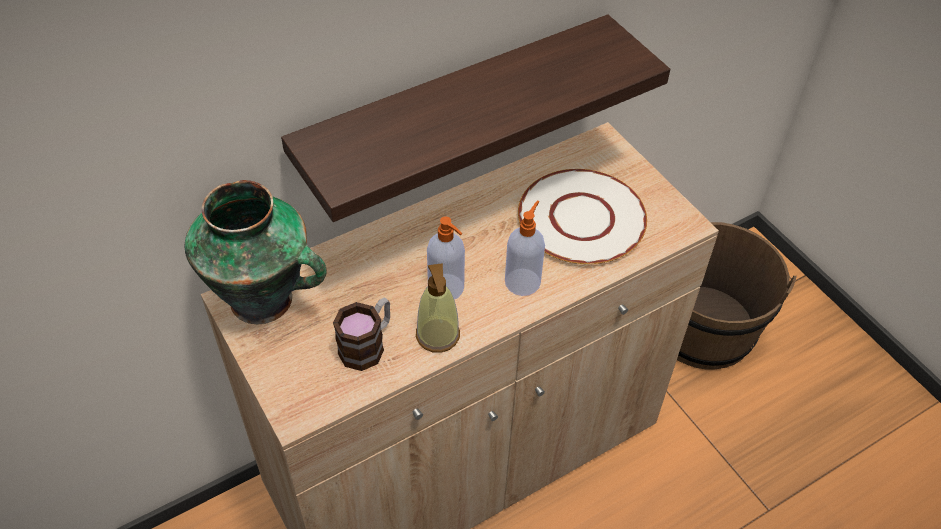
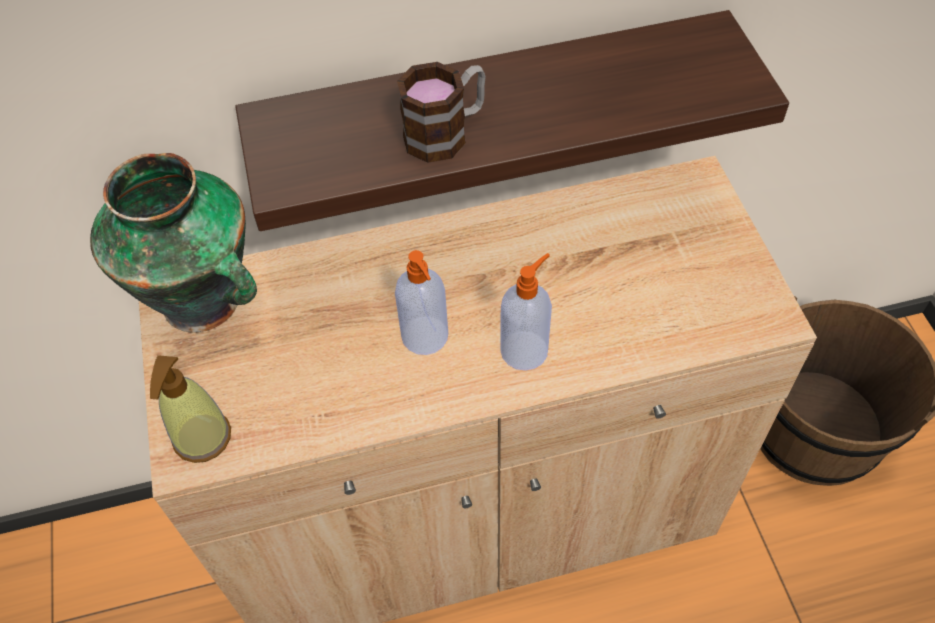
camera: 20 degrees right, 5 degrees up
mug [333,297,390,371] -> mug moved to [397,62,486,163]
soap dispenser [416,263,460,353] -> soap dispenser moved to [150,355,231,463]
white plate [518,169,647,264] -> none

